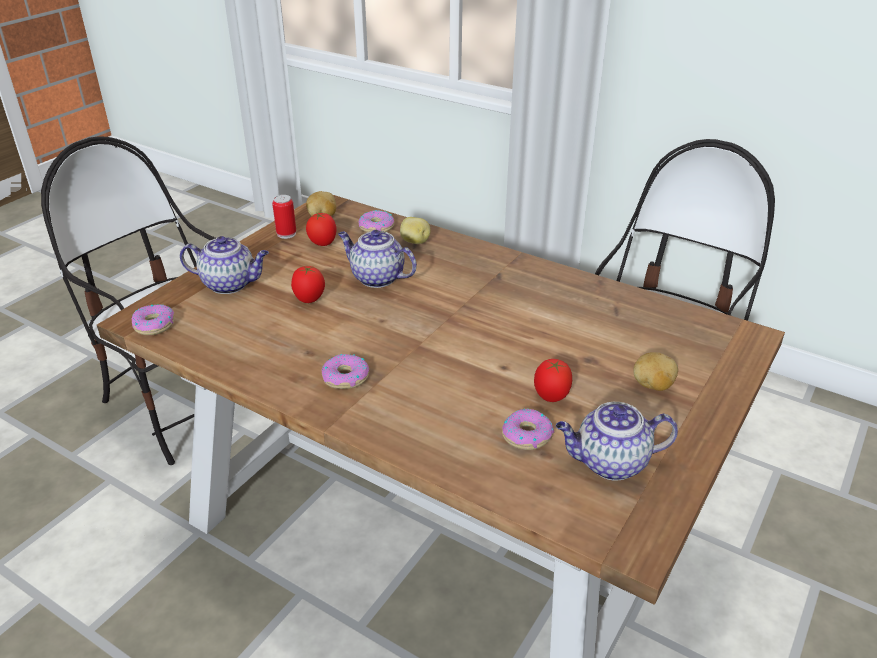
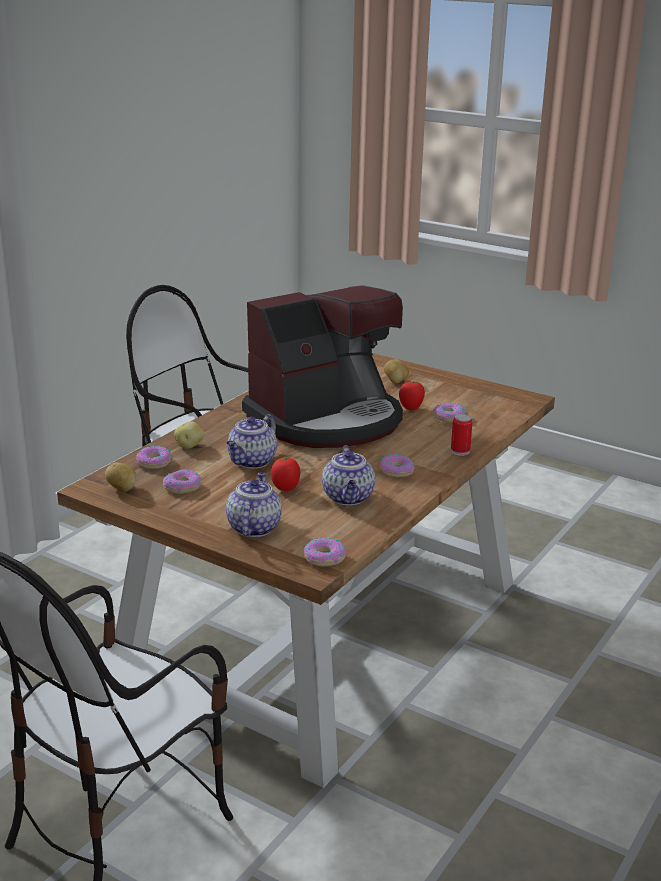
camera: 90 degrees left, 10 degrees down
can [272,195,296,239] -> can moved to [451,414,472,456]
tomato [306,213,337,246] -> donut [163,469,201,494]
teapot [556,402,678,481] -> teapot moved to [322,445,375,505]
none -> coffee machine [242,285,403,448]

